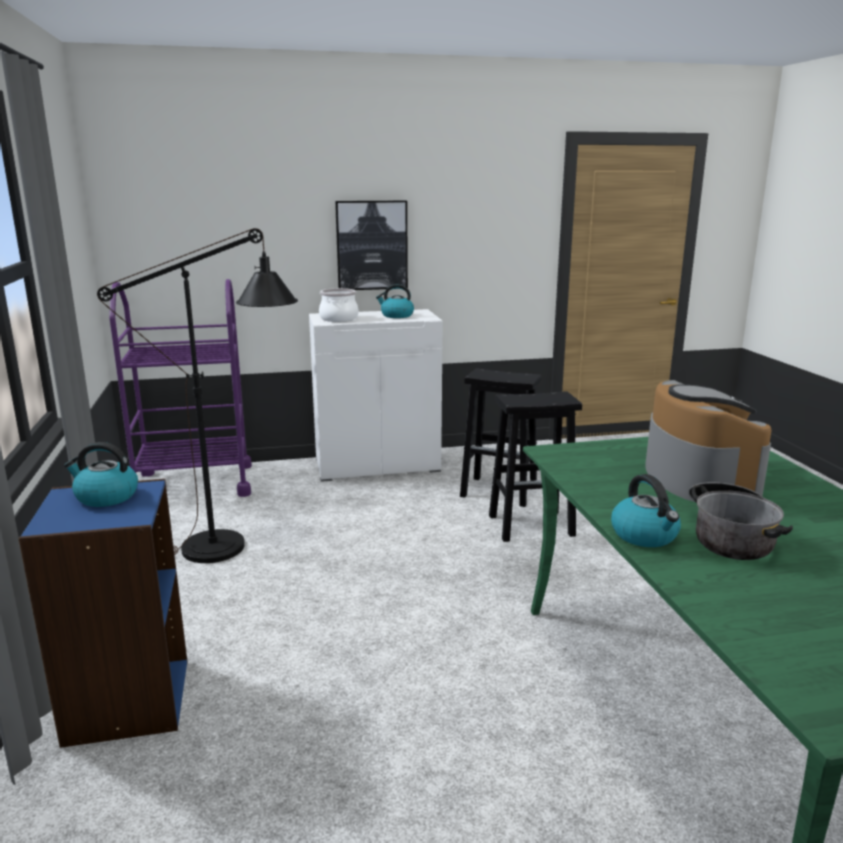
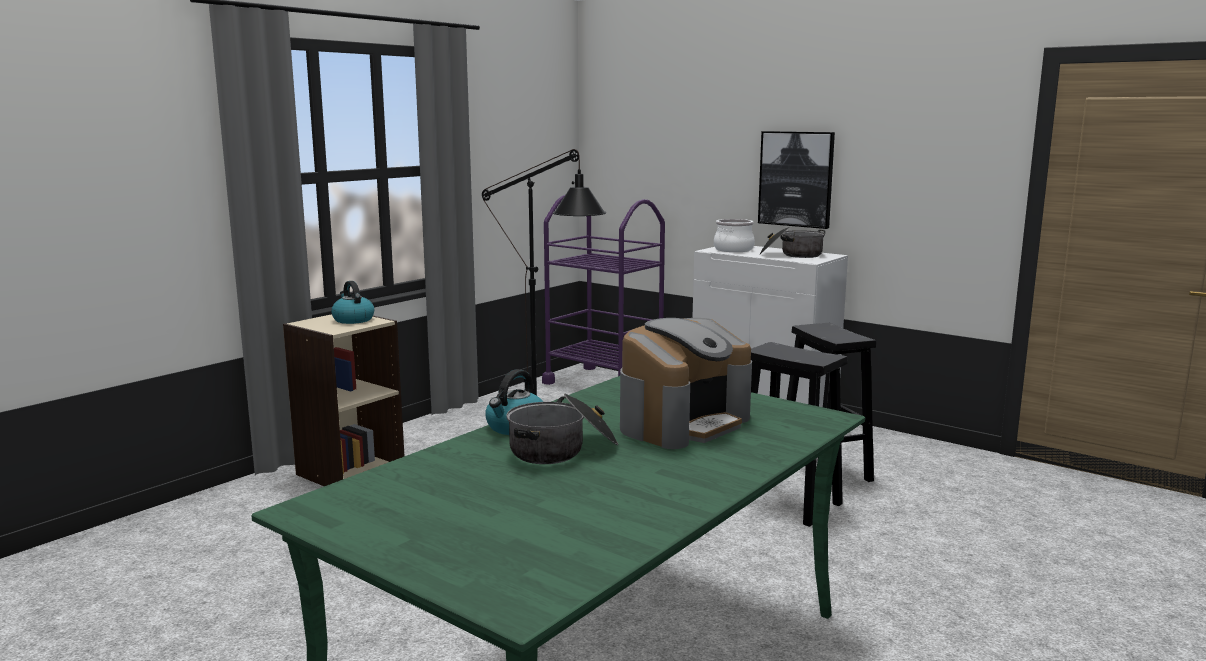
camera: 50 degrees right, 5 degrees down
blue bookcase [19,479,187,748] -> beige bookcase [283,314,404,486]
kettle [376,284,414,318] -> cooking pot [760,227,825,258]

